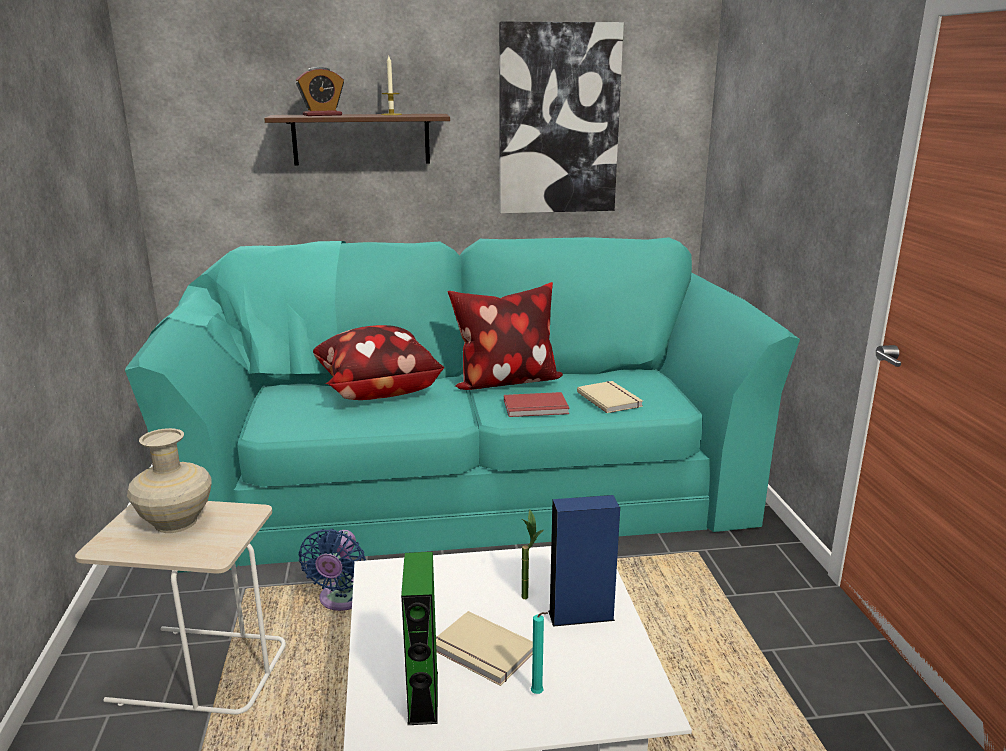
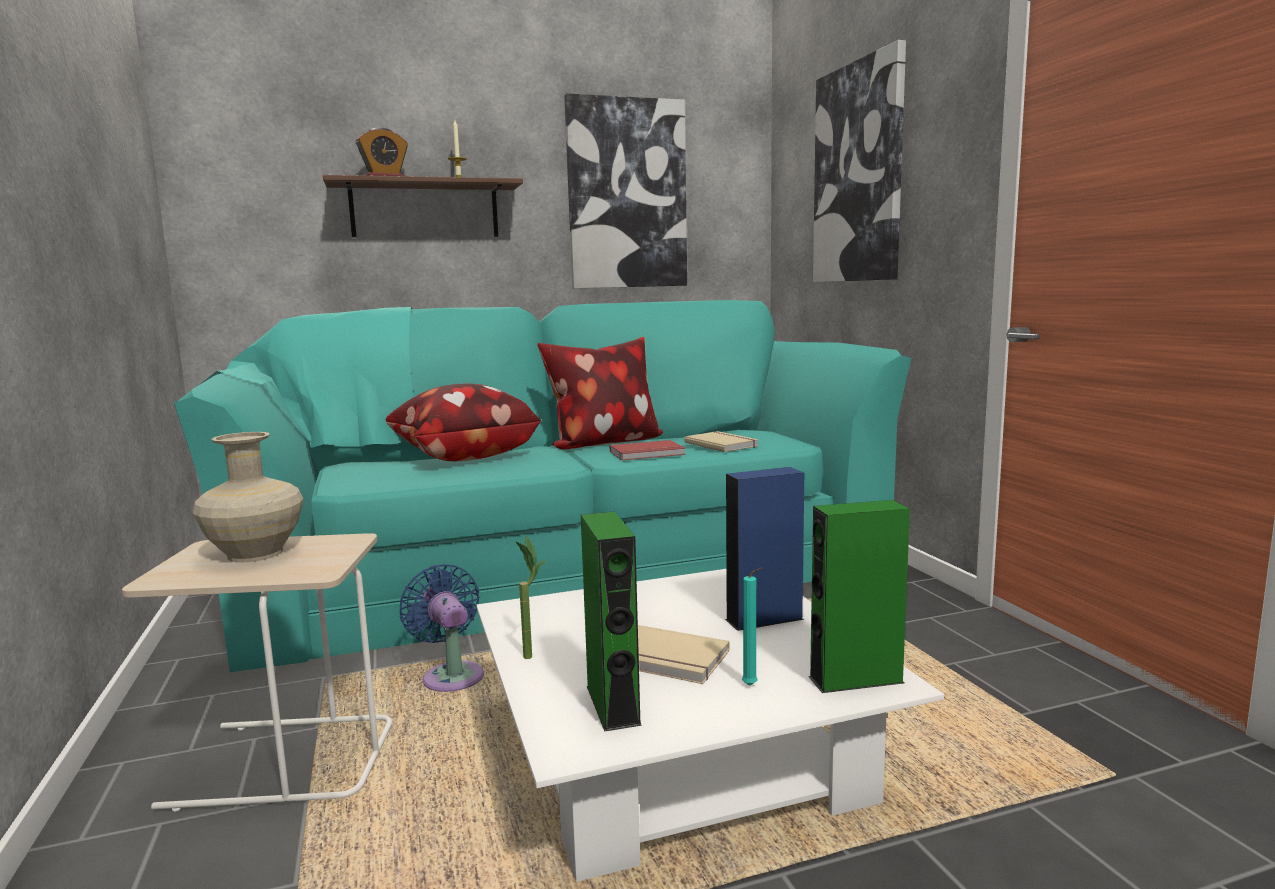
camera: 10 degrees left, 10 degrees down
blue fan [298,529,366,611] -> blue fan turned 150 degrees clockwise [400,564,484,692]
potted plant [522,510,544,599] -> potted plant moved to [516,536,547,659]
none -> green speaker [808,500,910,693]
none -> picture [813,40,906,282]

